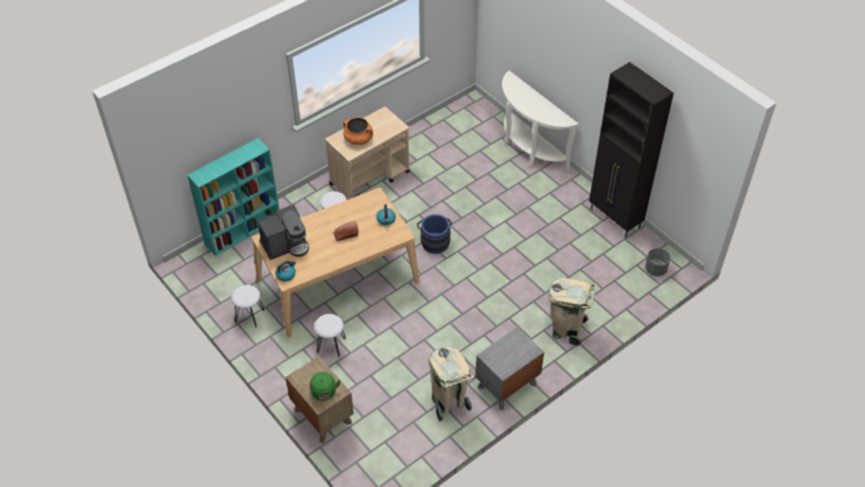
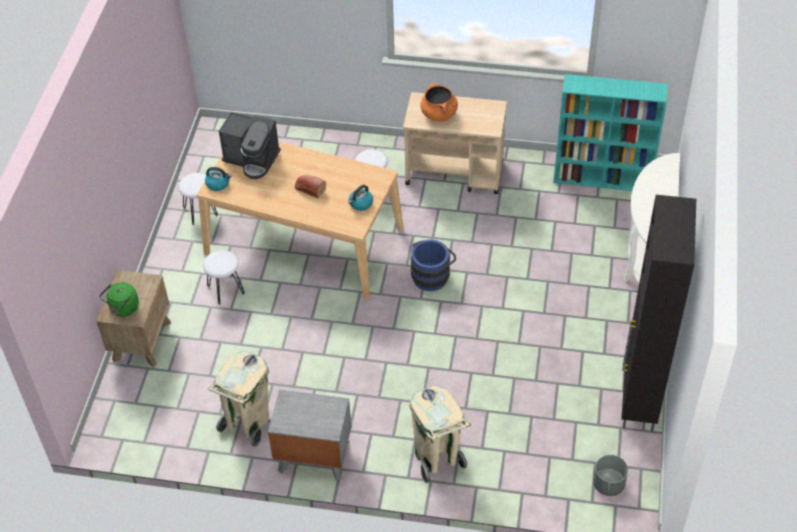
camera: 50 degrees right, 0 degrees up
turquoise bookcase [187,138,280,256] -> turquoise bookcase moved to [554,74,668,191]

